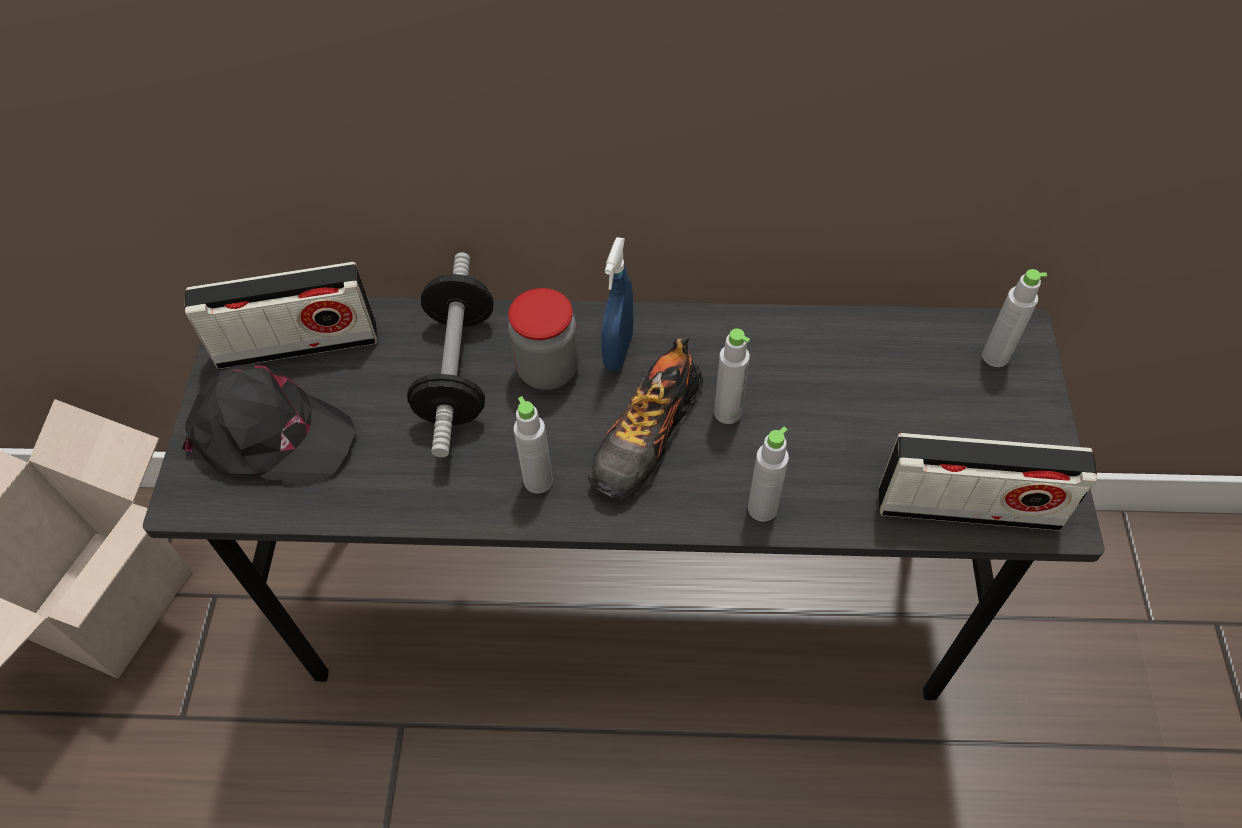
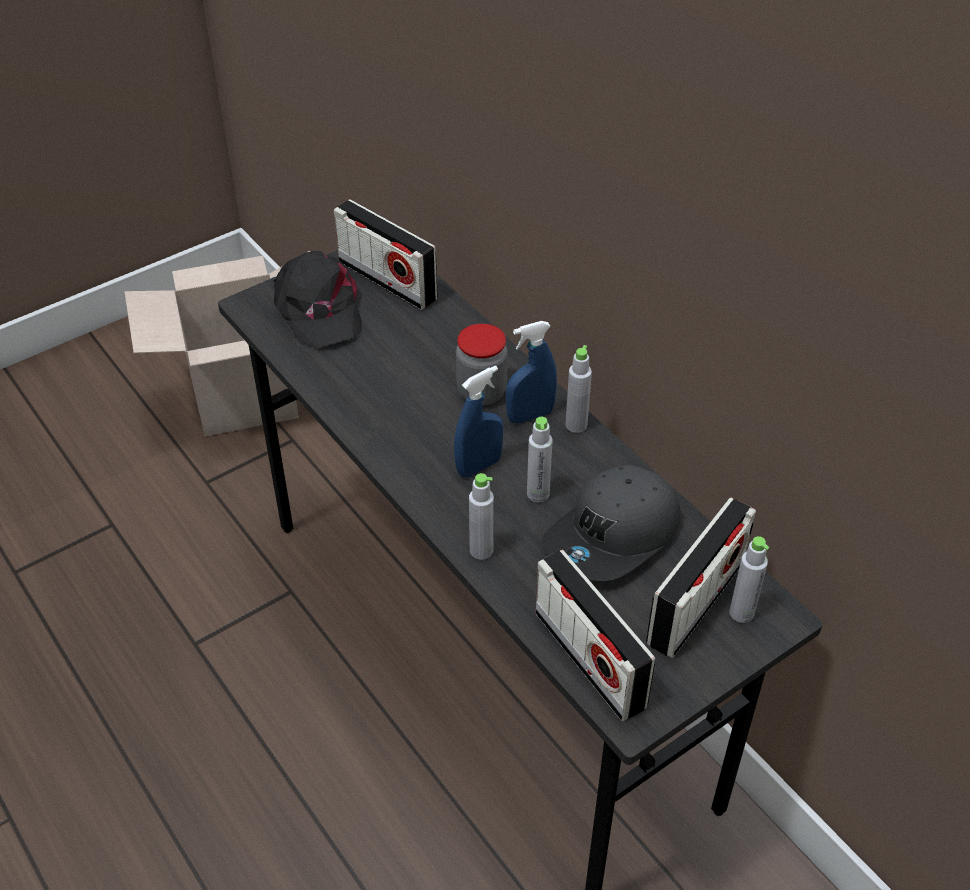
camera: 50 degrees right, 10 degrees down
dumbbell [407,252,494,457] -> none
grey bottle [513,396,553,493] -> grey bottle moved to [566,345,592,433]
shoe [588,338,704,500] -> blue spray bottle [454,366,503,477]
none -> grey cap [542,465,681,581]
none -> radio [646,498,756,658]

